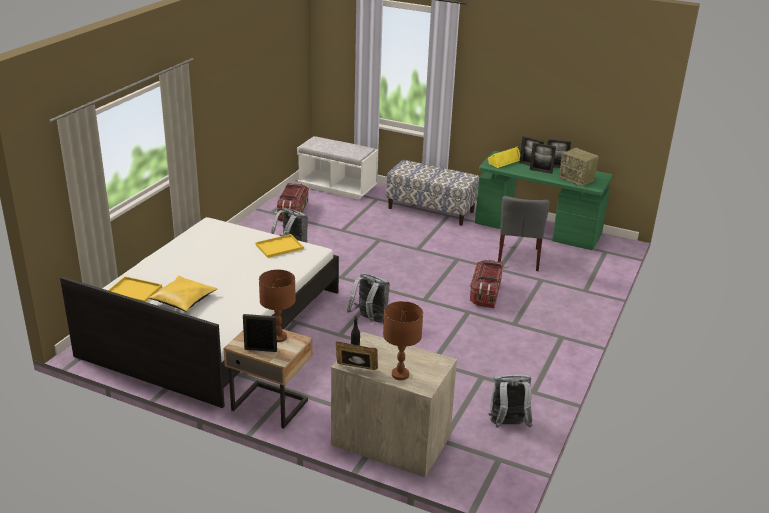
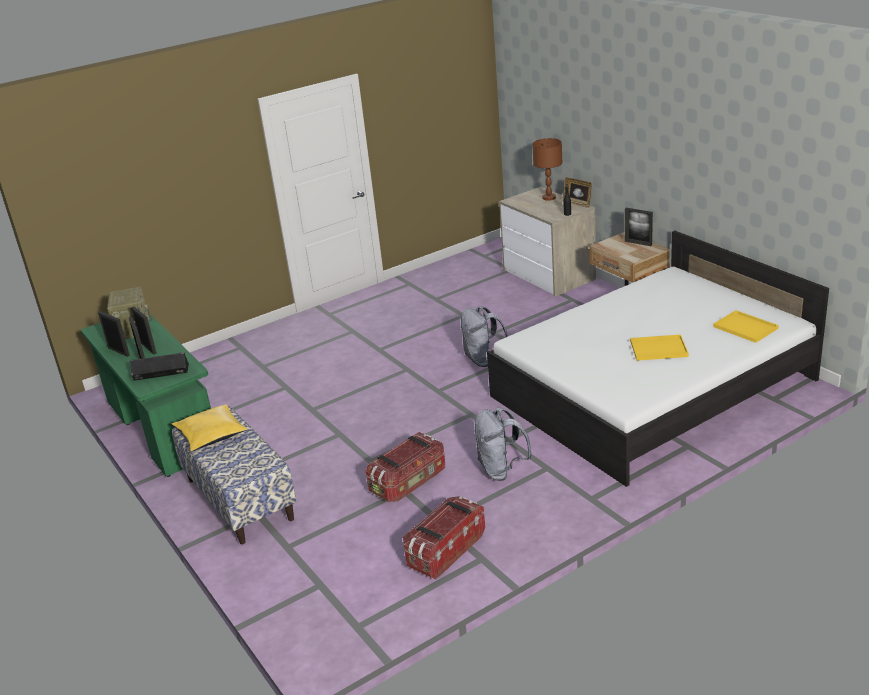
camera: 145 degrees left, 0 degrees up
yellow pillow [149,276,218,312] -> yellow pillow moved to [172,404,247,452]
yellow tray [255,234,304,258] -> yellow tray moved to [630,334,689,361]
brown table lamp [259,270,296,342] -> none
white bench [297,136,378,200] -> none
storage box [470,259,503,308] -> storage box moved to [366,432,445,502]
yellow speaker [488,146,520,168] -> black speaker [130,352,189,381]
grey backpack [489,374,532,428] -> none
grey chair [498,196,550,271] -> none

